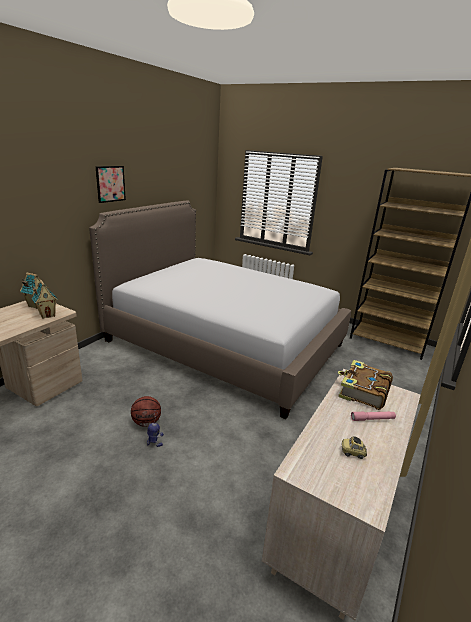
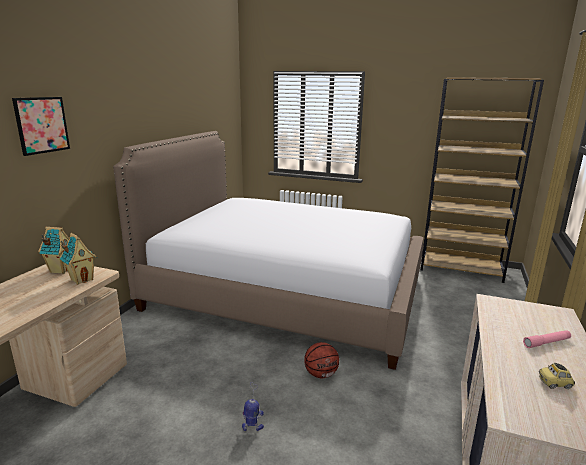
camera: 10 degrees left, 5 degrees down
picture [96,166,126,203] -> picture moved to [12,97,70,156]
basketball [131,396,161,427] -> basketball moved to [304,342,339,378]
book [338,360,393,410] -> none

